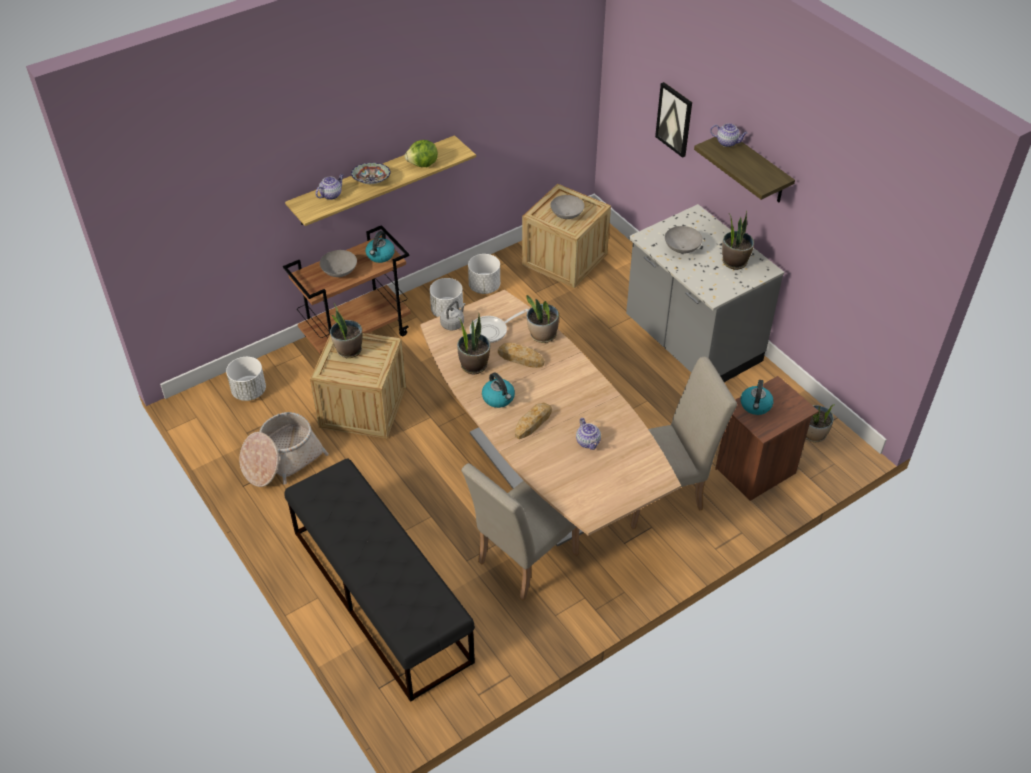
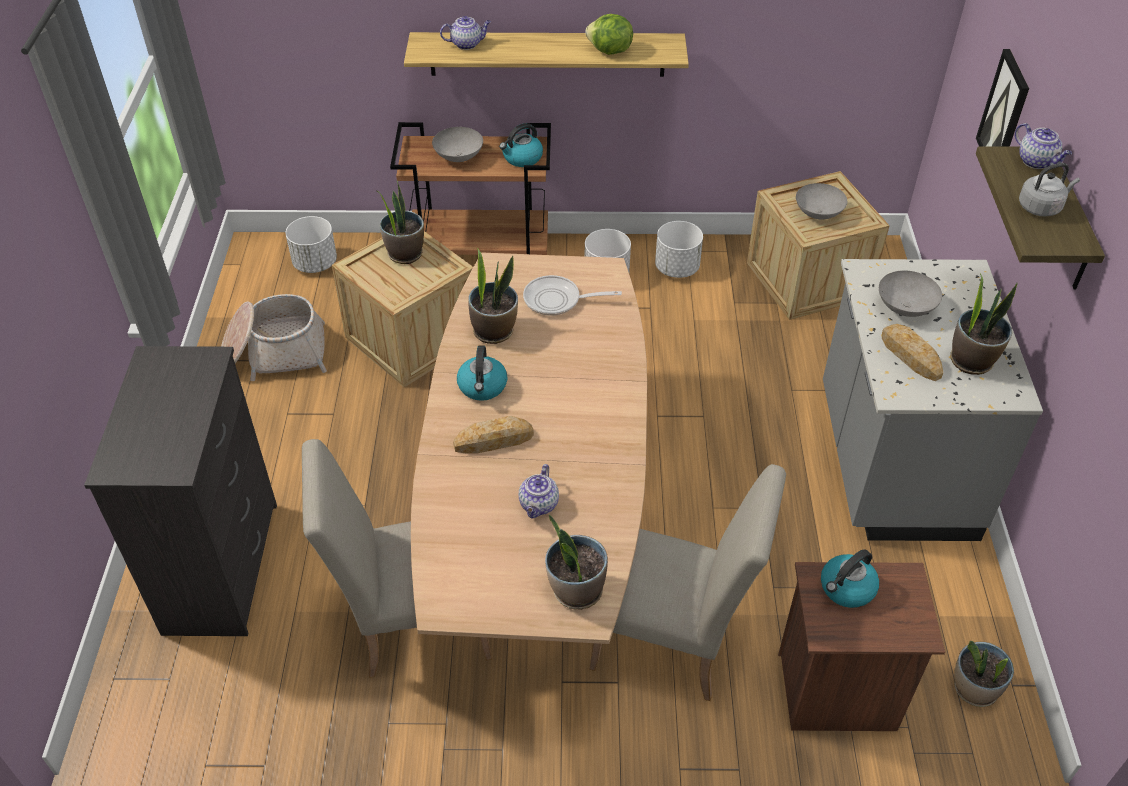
camera: 35 degrees right, 0 degrees up
black bench [284,458,475,702] -> black dresser [84,346,277,636]
bowl [351,163,391,184] -> none
grey kettle [440,301,465,330] -> grey kettle moved to [1019,163,1080,217]
bread [498,343,544,368] -> bread moved to [882,324,943,381]
potted plant [526,295,559,343] -> potted plant moved to [545,514,608,610]

